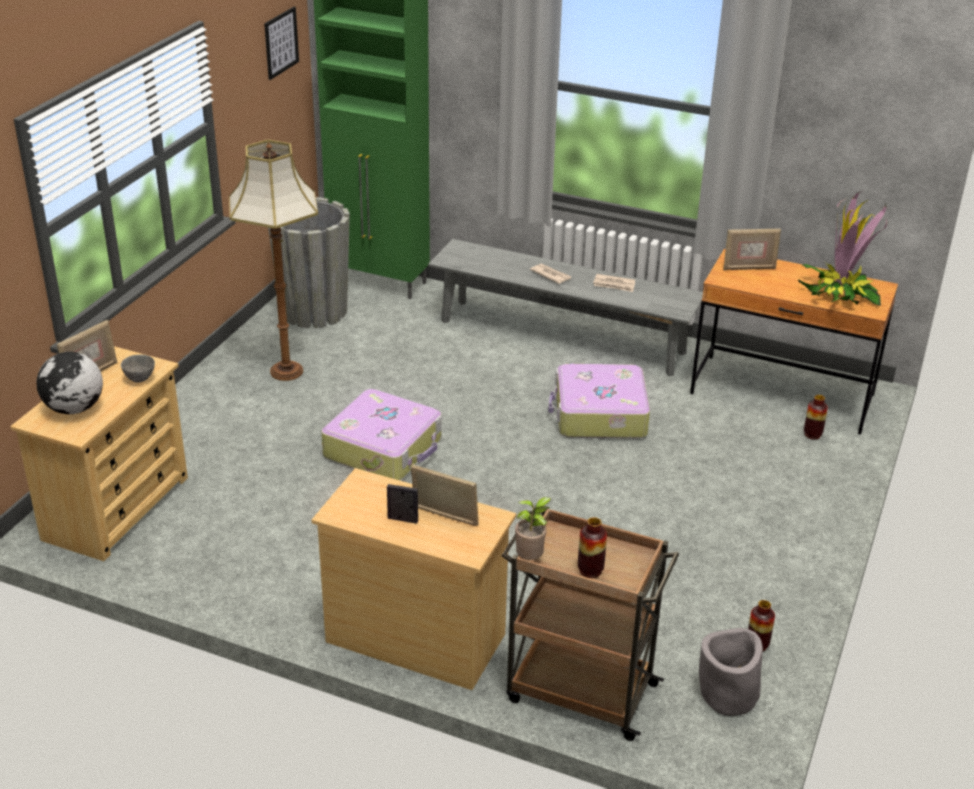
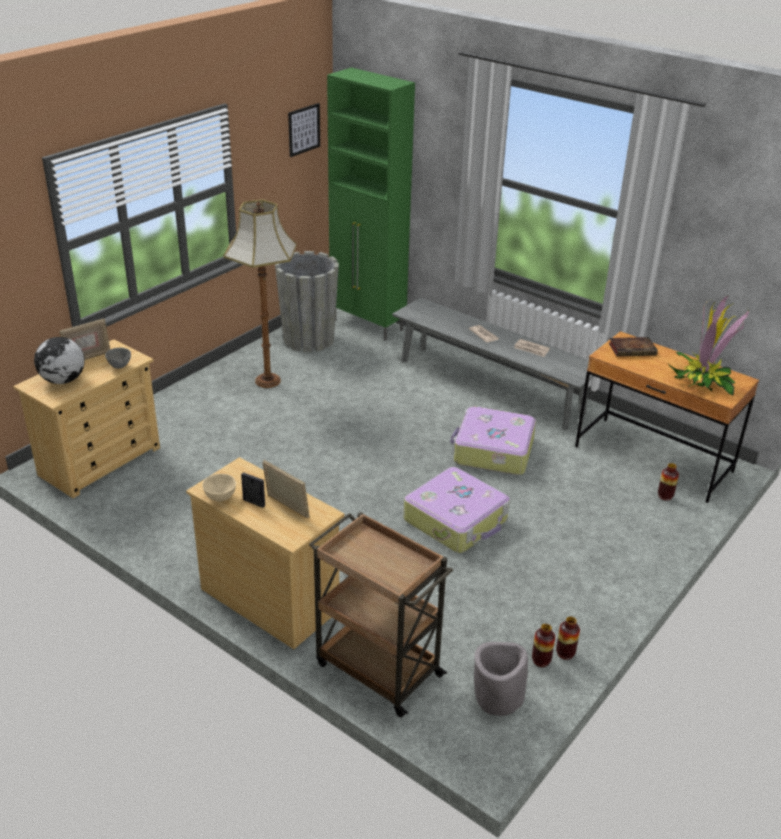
camera: 15 degrees right, 0 degrees up
suitcase [322,389,441,480] -> suitcase moved to [404,467,510,553]
potted plant [515,497,551,560] -> none
vase [578,517,607,578] -> vase moved to [556,617,580,660]
picture frame [723,229,781,270] -> book [609,337,658,357]
none -> beige bowl [202,474,236,502]

